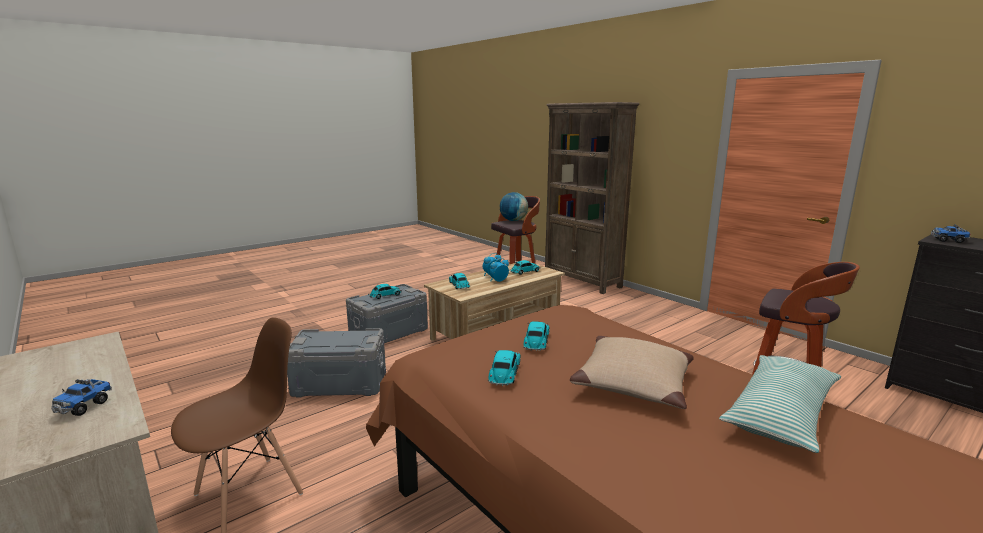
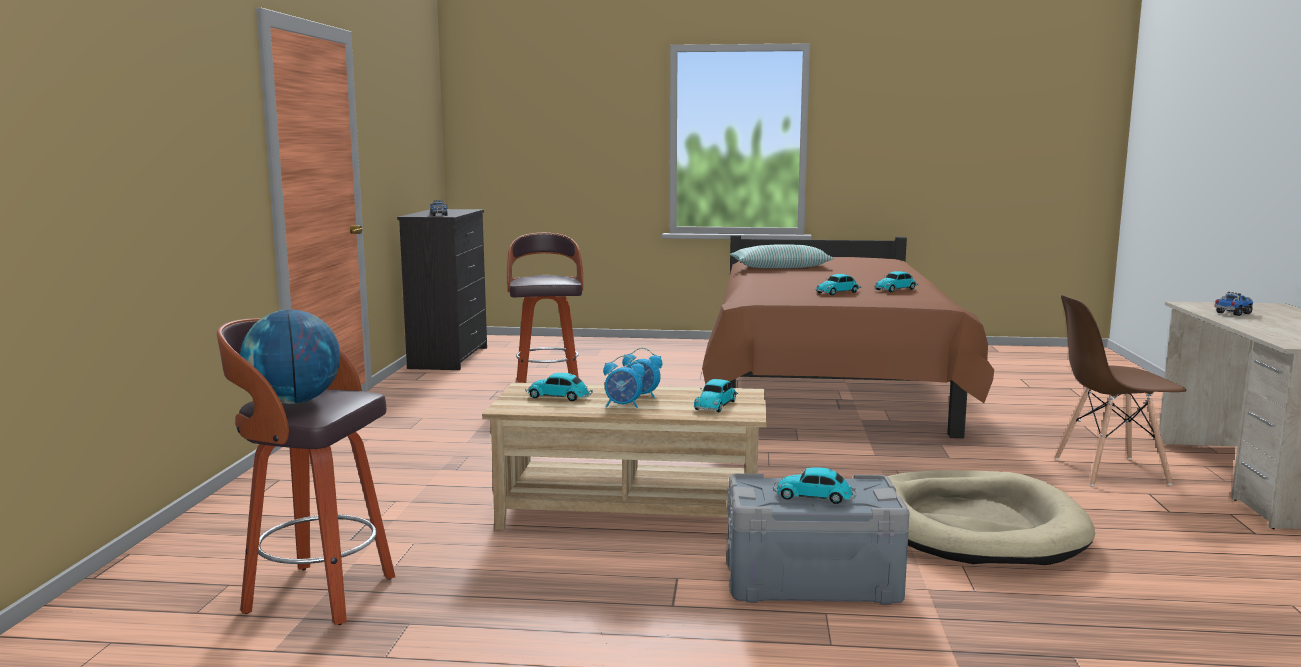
camera: 135 degrees left, 5 degrees down
grey storage box [287,328,386,398] -> beige dog bed [887,470,1095,565]
brown bookcase [545,102,639,294] -> none
beige pillow [570,336,694,409] -> none

